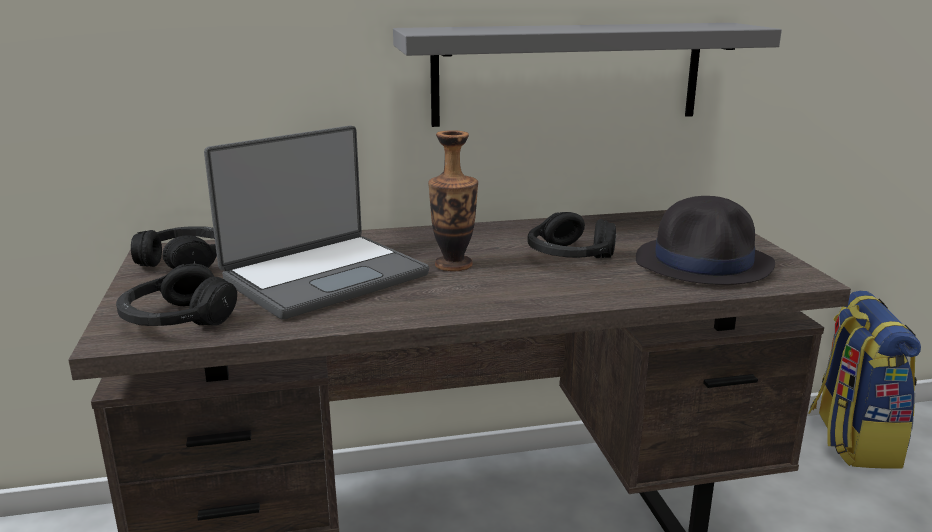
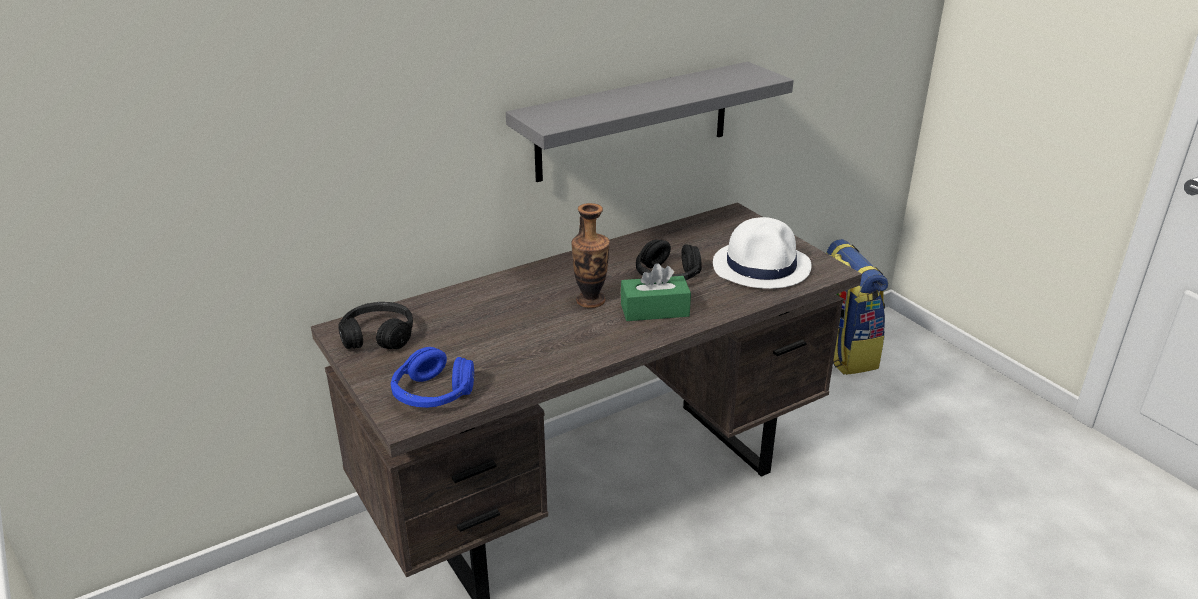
camera: 20 degrees left, 10 degrees up
black headphones [116,264,237,326] -> blue headphones [391,347,474,408]
laptop [204,125,429,320] -> none
black hat [636,196,775,285] -> white hat [713,217,812,289]
none -> green tissue box [621,263,691,321]

